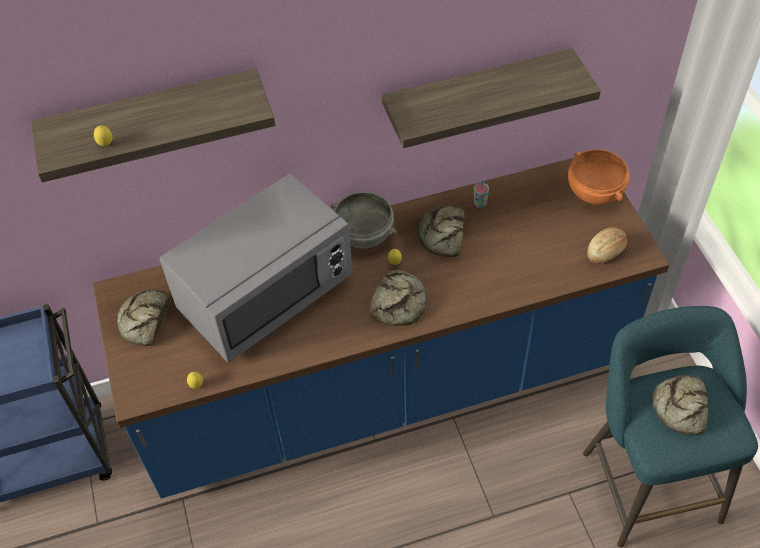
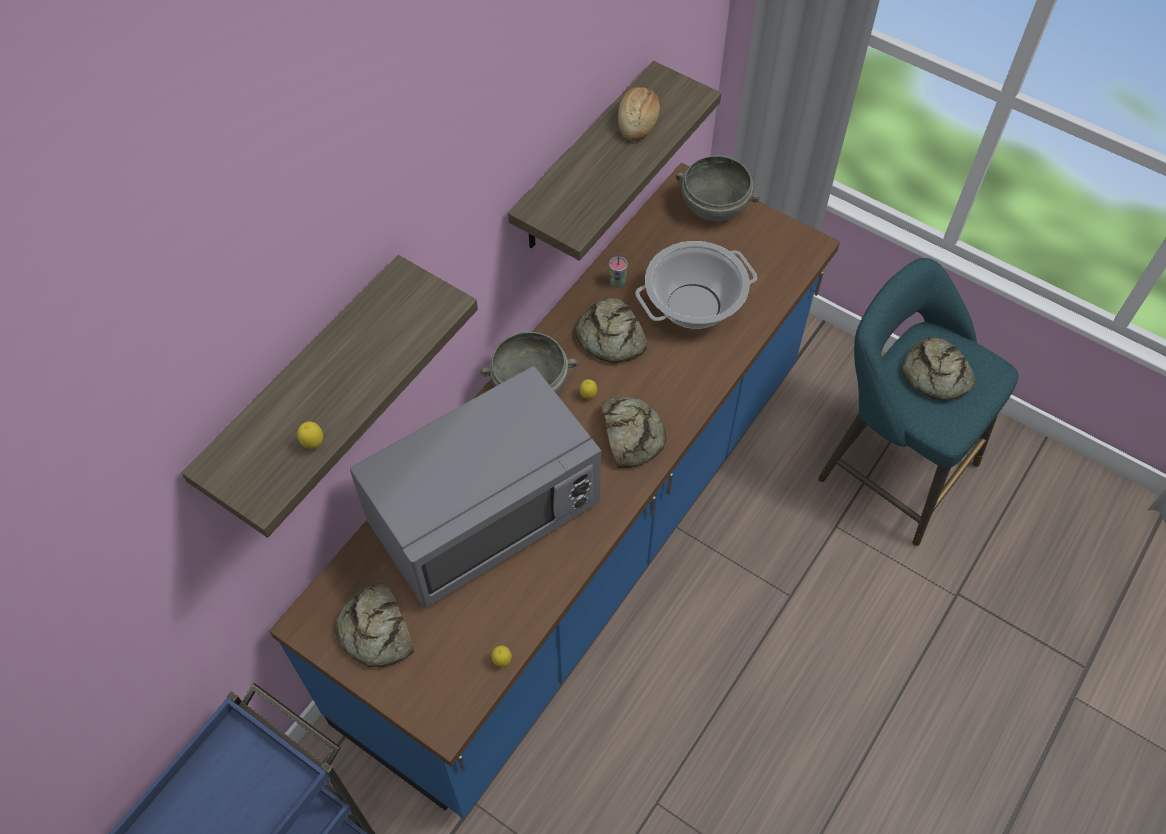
camera: 40 degrees left, 5 degrees up
grey microwave [159,174,353,362] -> grey microwave turned 45 degrees clockwise [350,366,601,607]
orange bowl [568,149,630,205] -> grey bowl [676,155,760,222]
bread [587,227,627,264] -> bread moved to [618,87,660,141]
none -> cooking pot [635,241,757,329]

